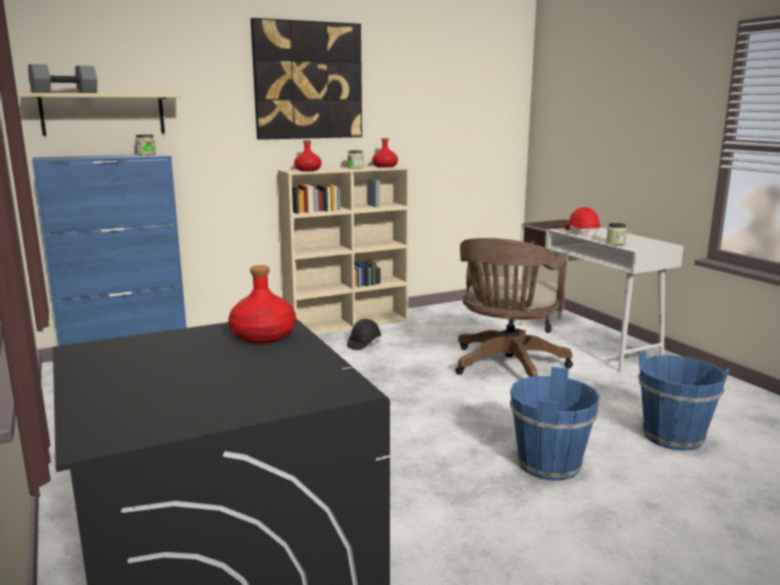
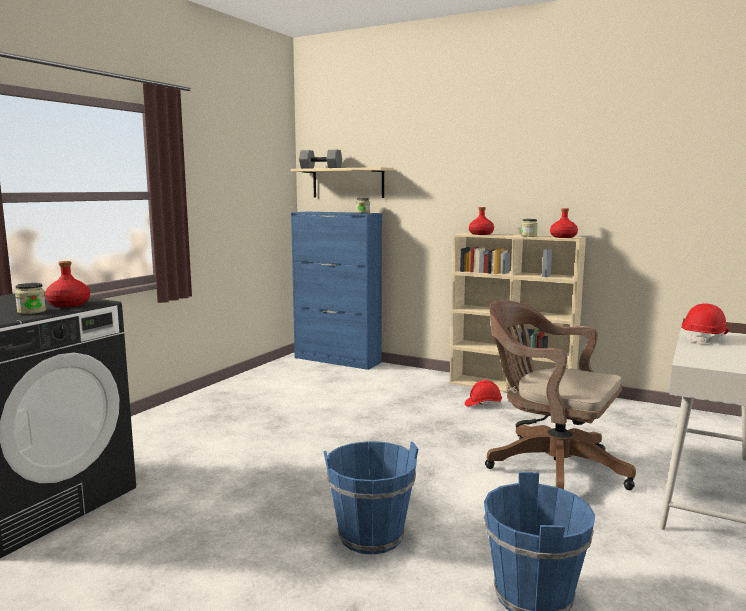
camera: 55 degrees right, 5 degrees down
picture [251,18,362,140] -> none
black hard hat [347,319,381,350] -> red hard hat [465,380,502,406]
brown office chair [455,238,573,377] -> brown office chair turned 45 degrees clockwise [485,300,636,490]
jar [606,223,627,245] -> jar moved to [15,283,46,314]

